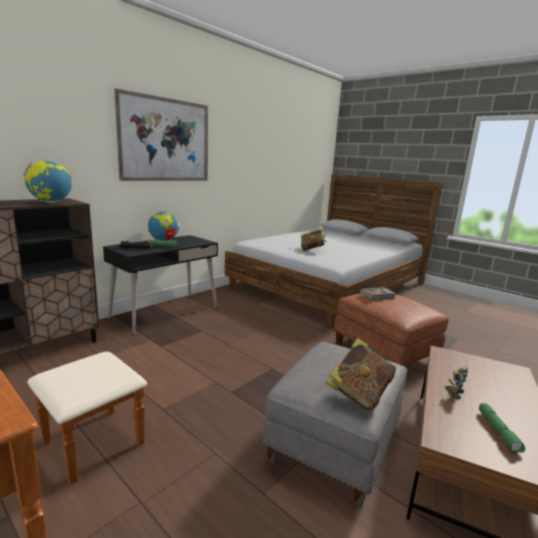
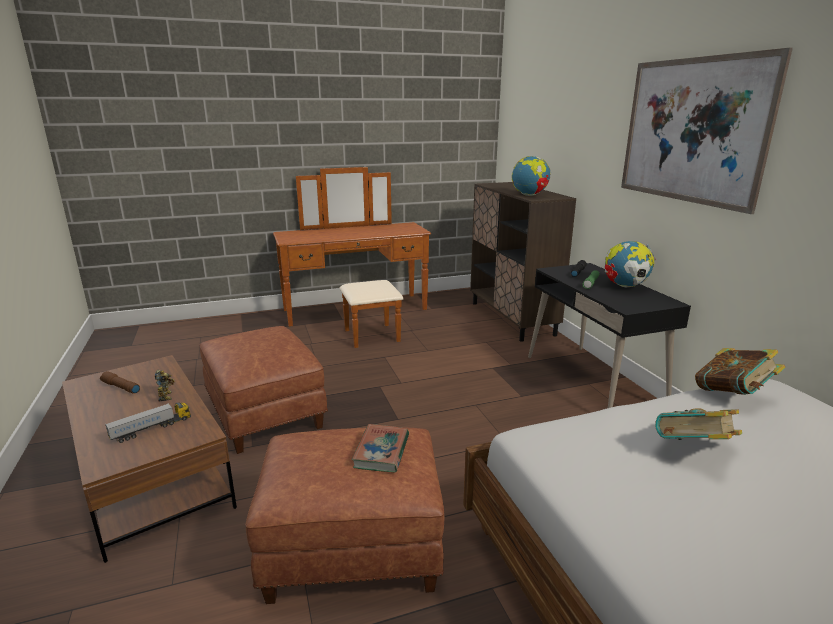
camera: 120 degrees right, 5 degrees up
grey ottoman [262,342,407,508] -> brown ottoman [199,326,328,454]
book [325,338,396,412] -> book moved to [695,348,786,395]
green flashlight [479,403,525,452] -> brown flashlight [100,371,140,394]
none -> toy truck [105,402,191,443]

